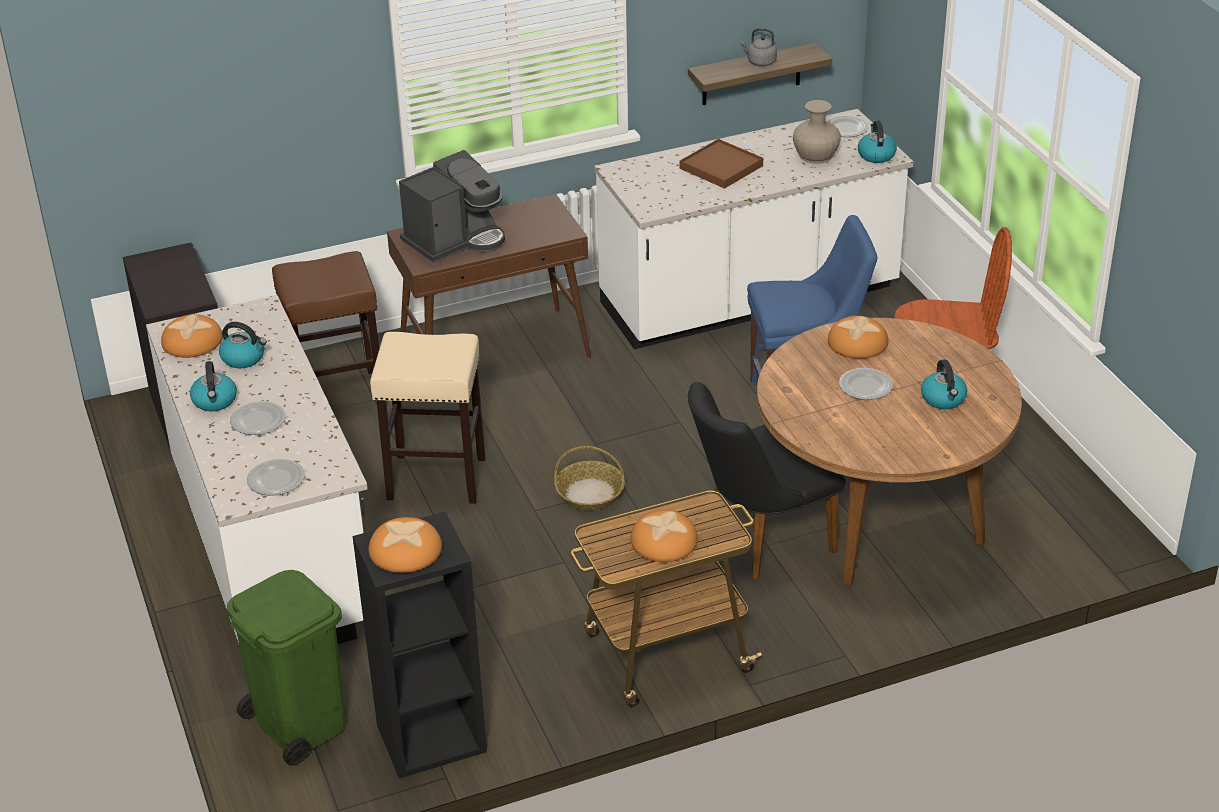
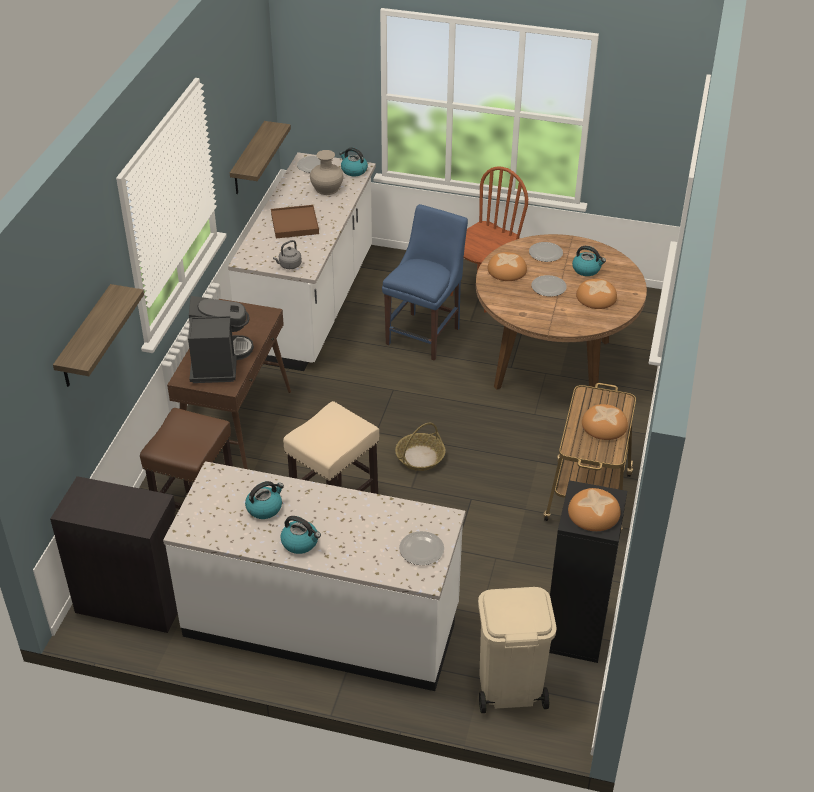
camera: 55 degrees left, 5 degrees up
bread [161,314,223,358] -> bread moved to [576,279,617,309]
green trash can [227,570,346,766] -> beige trash can [478,587,557,713]
plate [230,401,286,435] -> plate moved to [529,242,563,262]
black chair [688,382,846,580] -> none
grey kettle [741,28,777,66] -> grey kettle moved to [273,240,302,269]
none -> shelf [53,284,144,387]

